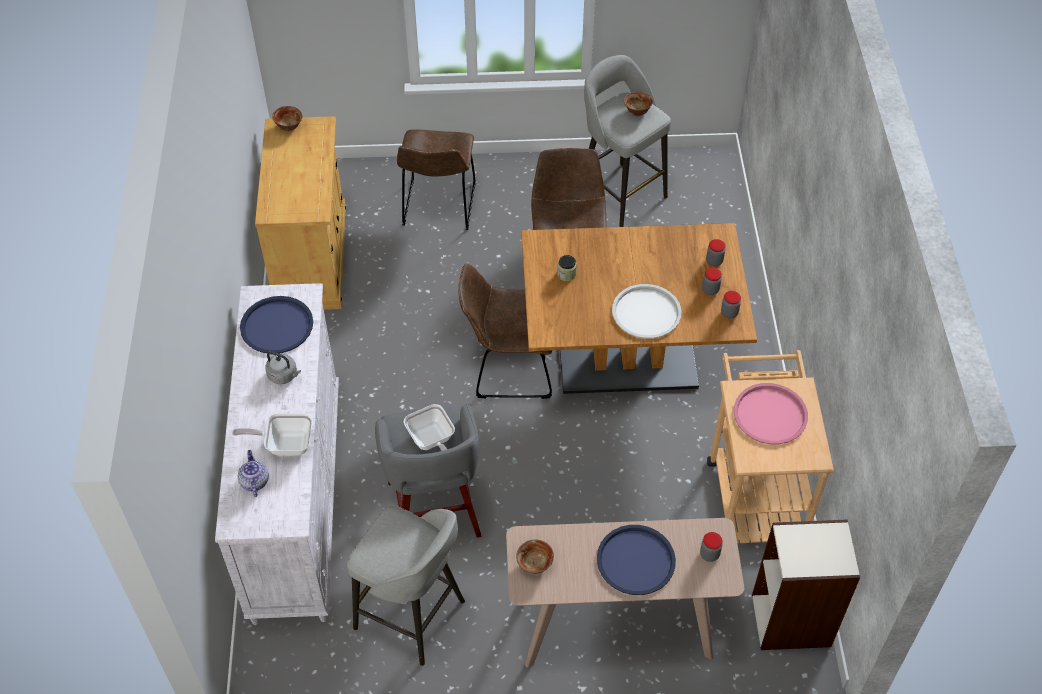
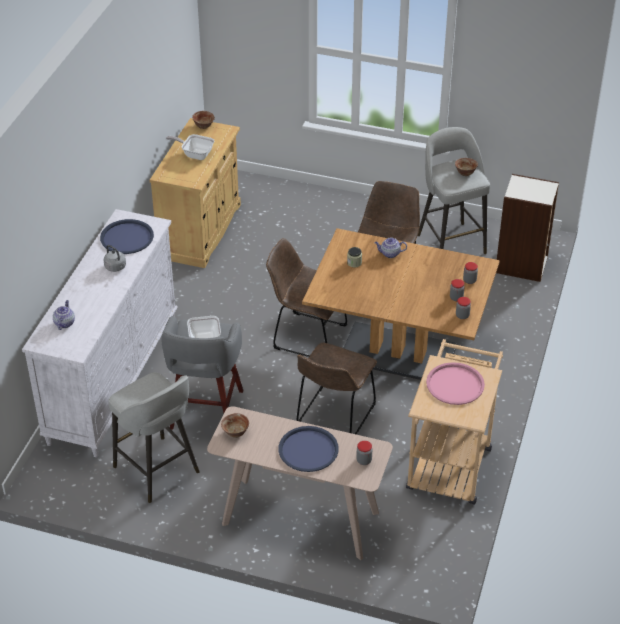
camera: 20 degrees right, 10 degrees down
frying pan [232,413,312,455] -> frying pan moved to [166,134,214,160]
brown chair [397,130,476,230] -> brown chair moved to [296,343,377,435]
white tray [612,284,681,339] -> none
bookcase [752,520,860,650] -> bookcase moved to [496,174,559,282]
none -> teapot [375,238,407,258]

